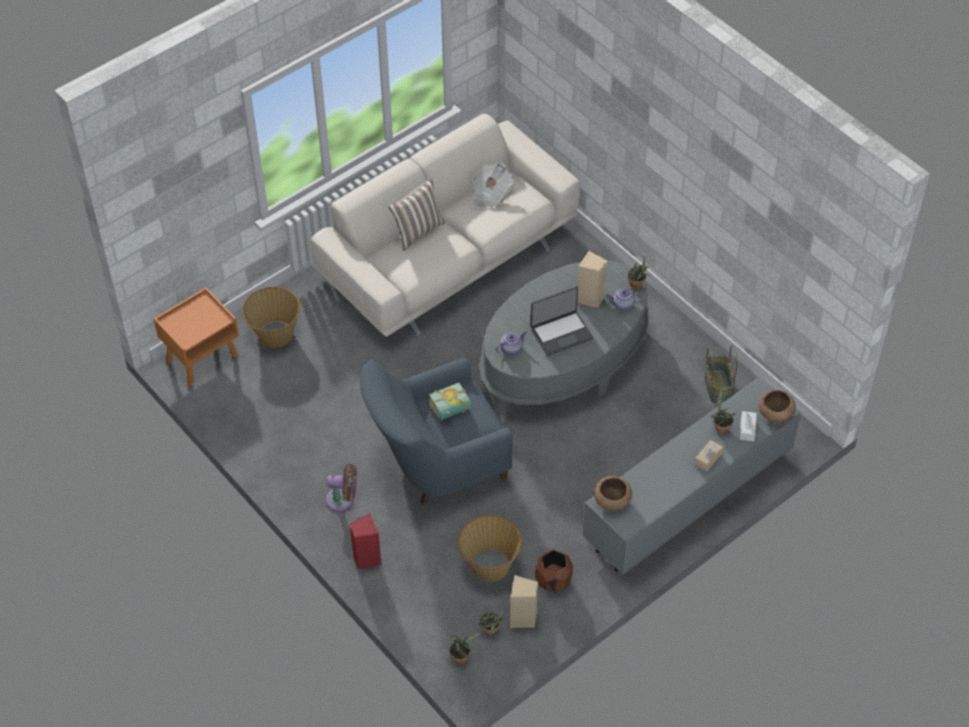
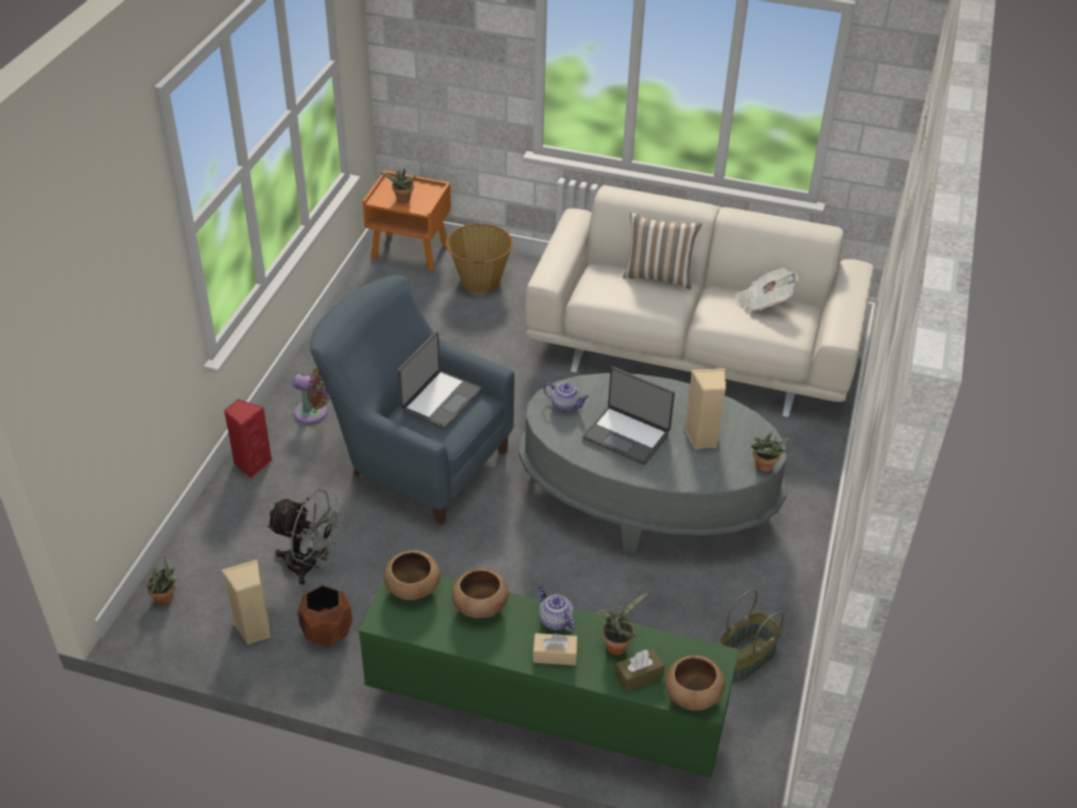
camera: 55 degrees right, 10 degrees down
brown fan [326,464,357,512] -> brown fan turned 45 degrees counterclockwise [293,367,330,424]
book [429,383,471,420] -> laptop [397,332,482,430]
basket [458,515,522,581] -> grey fan [266,489,343,585]
potted plant [478,607,505,635] -> potted plant moved to [380,169,416,203]
grey tv stand [582,377,801,574] -> green tv stand [358,575,739,778]
teapot [606,288,642,310] -> teapot moved to [538,587,575,632]
white tissue box [739,411,757,441] -> brown tissue box [615,649,665,692]
none -> brown bowl [452,569,509,618]

